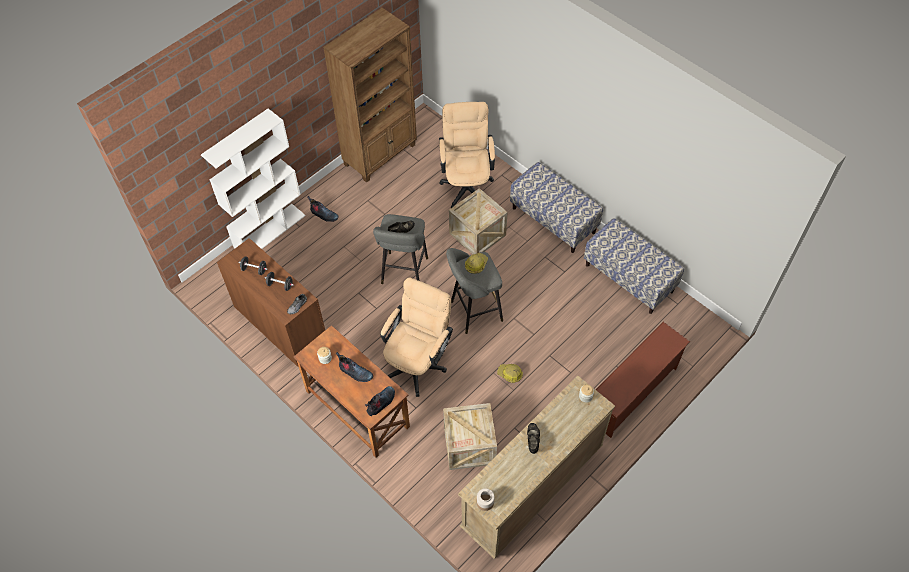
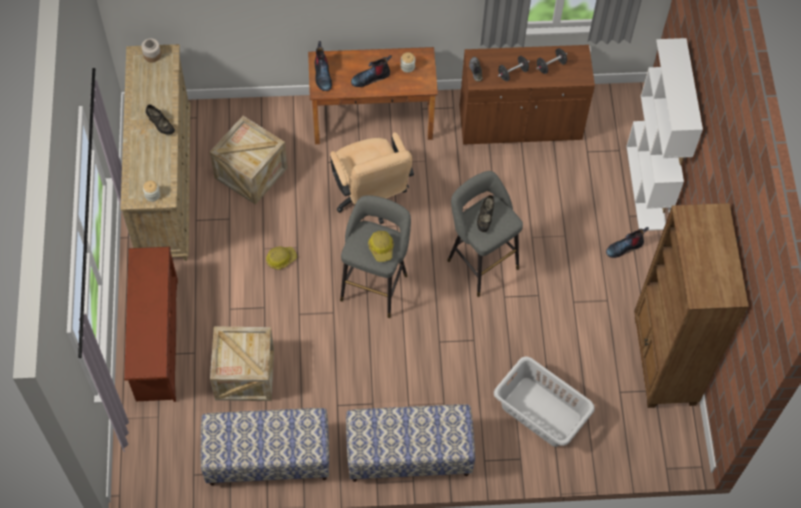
camera: 130 degrees right, 5 degrees up
beige office chair [439,102,495,208] -> grey laundry basket [494,357,595,447]
crate [449,188,508,254] -> crate moved to [210,326,274,401]

